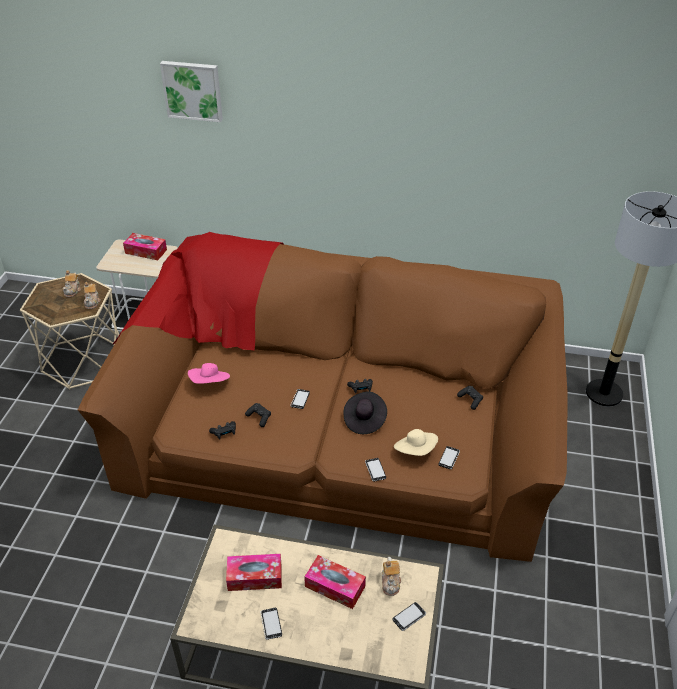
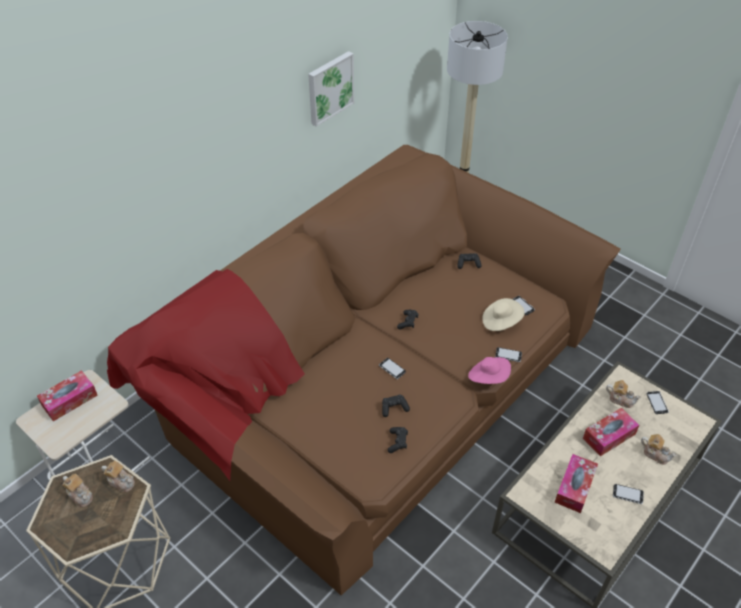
camera: 60 degrees left, 5 degrees up
picture [160,61,223,122] -> picture moved to [308,51,354,127]
pink hat [188,363,230,384] -> pink hat moved to [468,357,511,384]
black hat [343,391,387,434] -> none
none -> teapot [641,434,677,465]

